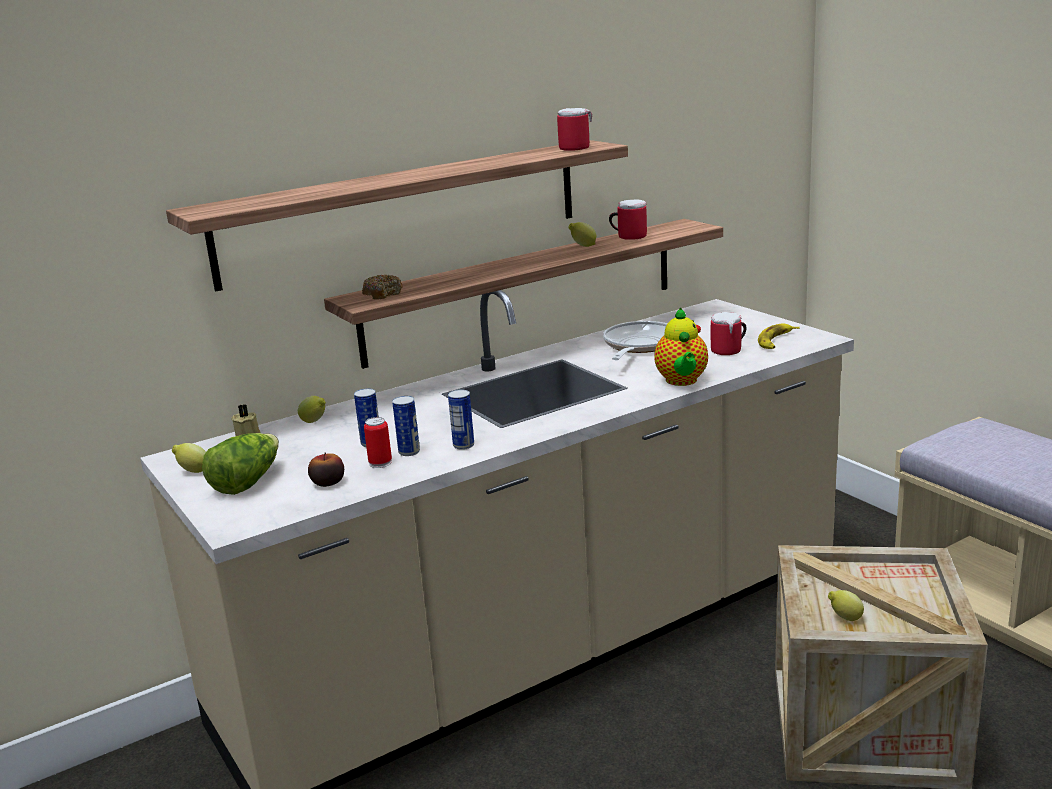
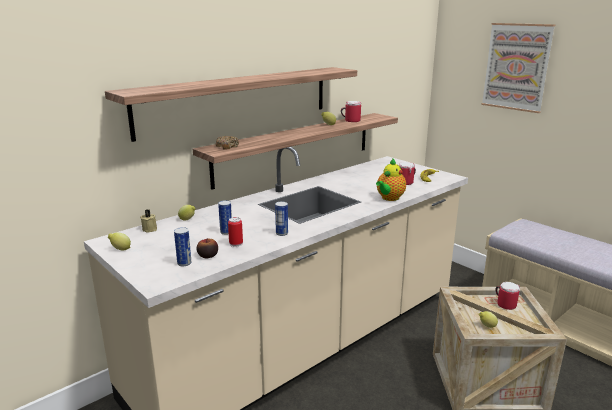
camera: 10 degrees left, 0 degrees up
lettuce [202,433,279,495] -> none
can [392,396,420,456] -> can moved to [174,227,192,266]
mug [557,108,592,151] -> mug moved to [495,282,520,310]
frying pan [603,321,668,360] -> none
teapot [654,307,708,386] -> teapot turned 45 degrees clockwise [376,158,406,201]
none -> picture [481,23,556,113]

